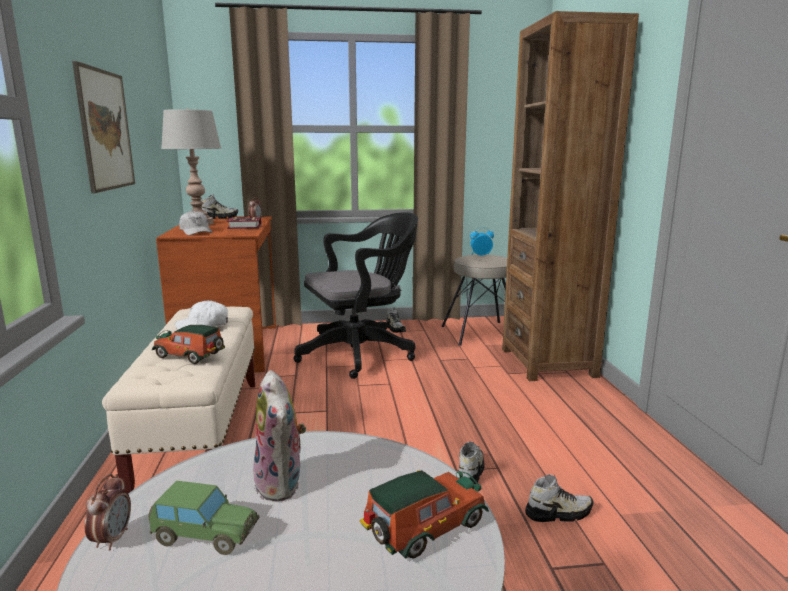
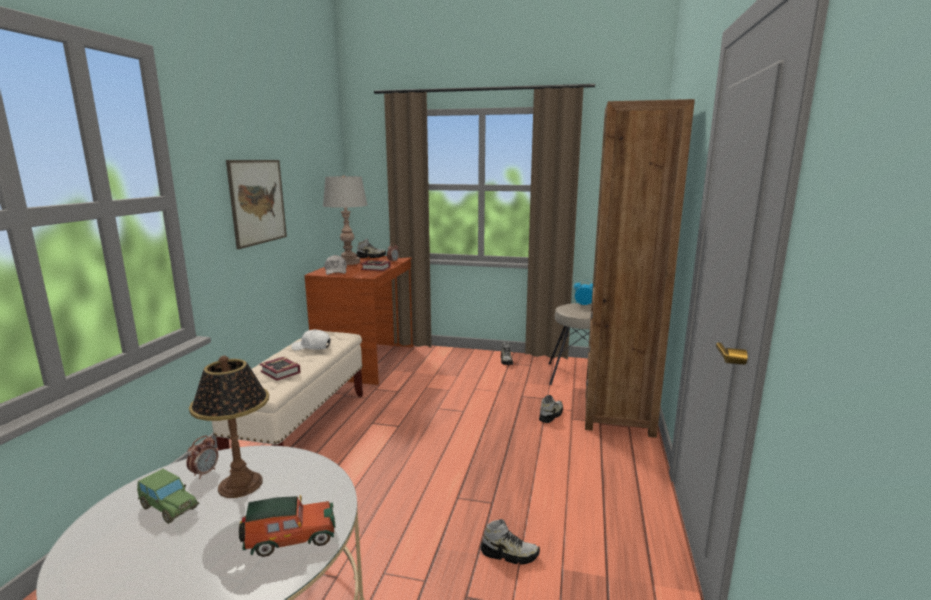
camera: 20 degrees right, 0 degrees up
alarm clock [84,474,131,551] -> alarm clock moved to [186,436,218,479]
toy car [152,325,225,364] -> book [260,357,301,381]
plush toy [253,370,306,501] -> table lamp [189,356,269,498]
black office chair [293,212,418,379] -> none
shoe [459,441,485,484] -> shoe moved to [539,395,563,423]

